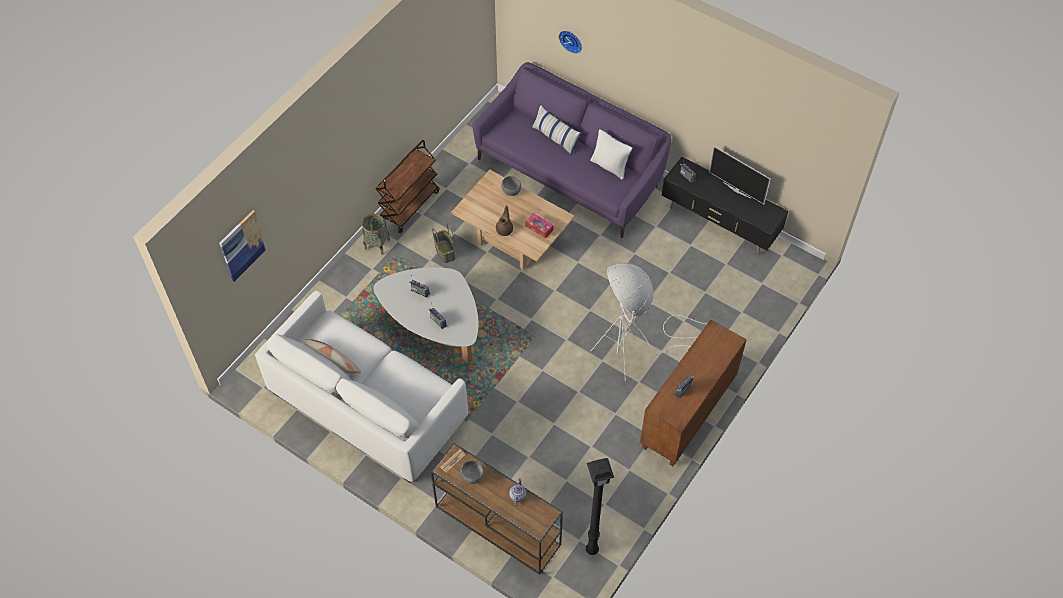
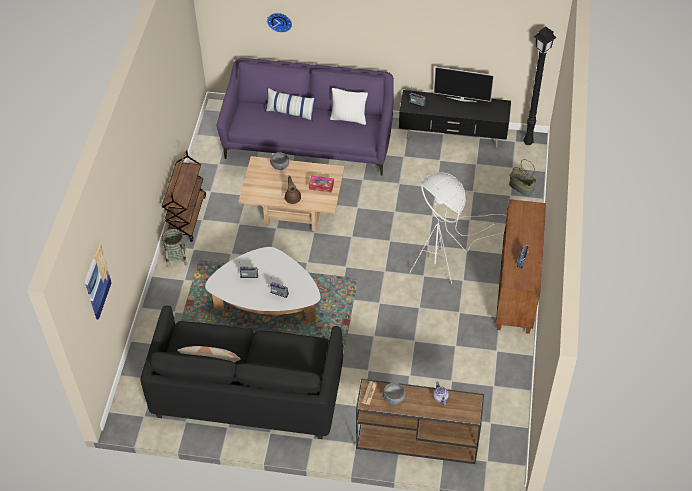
camera: 25 degrees left, 5 degrees down
white sofa [255,290,468,483] -> black sofa [140,305,343,439]
basket [432,224,455,263] -> basket moved to [509,159,536,196]
black floor lamp [586,458,614,555] -> black floor lamp moved to [523,27,557,145]

